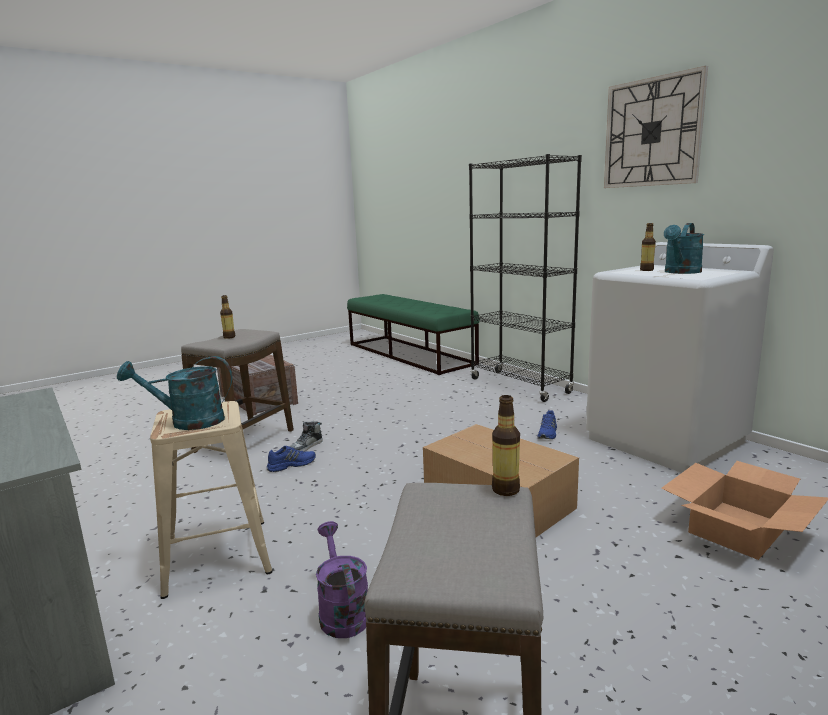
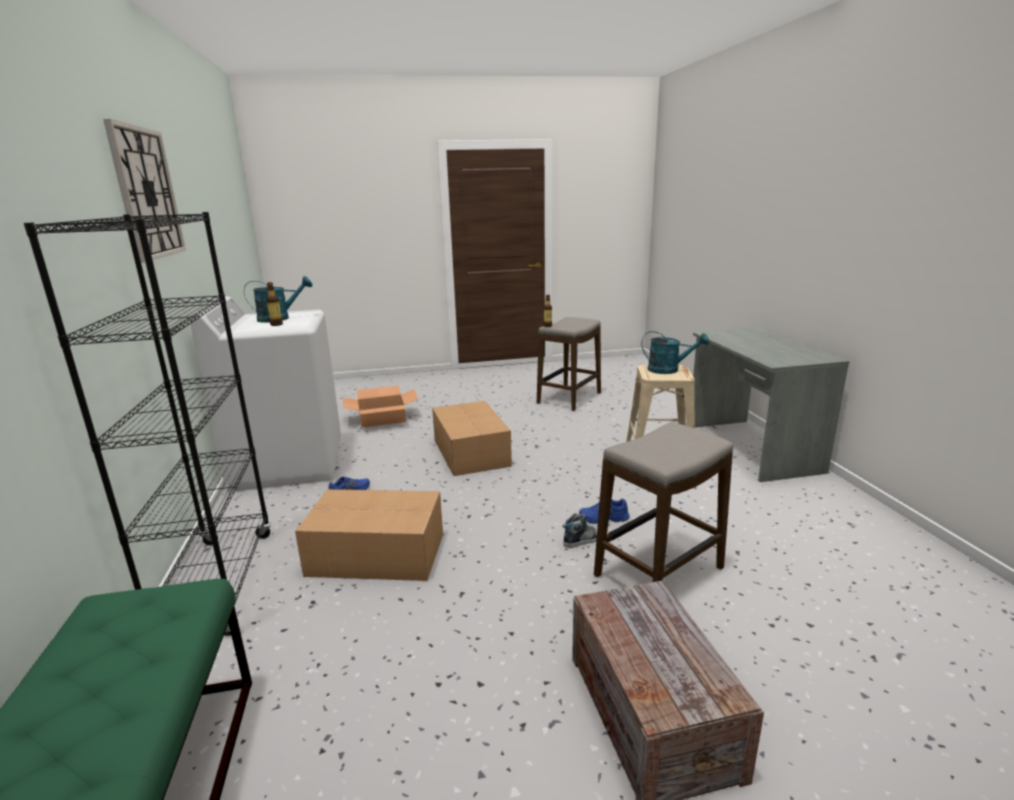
camera: 155 degrees left, 5 degrees up
bottle [220,295,235,339] -> none
purple watering can [316,521,368,638] -> none
none -> cardboard box [295,489,443,581]

